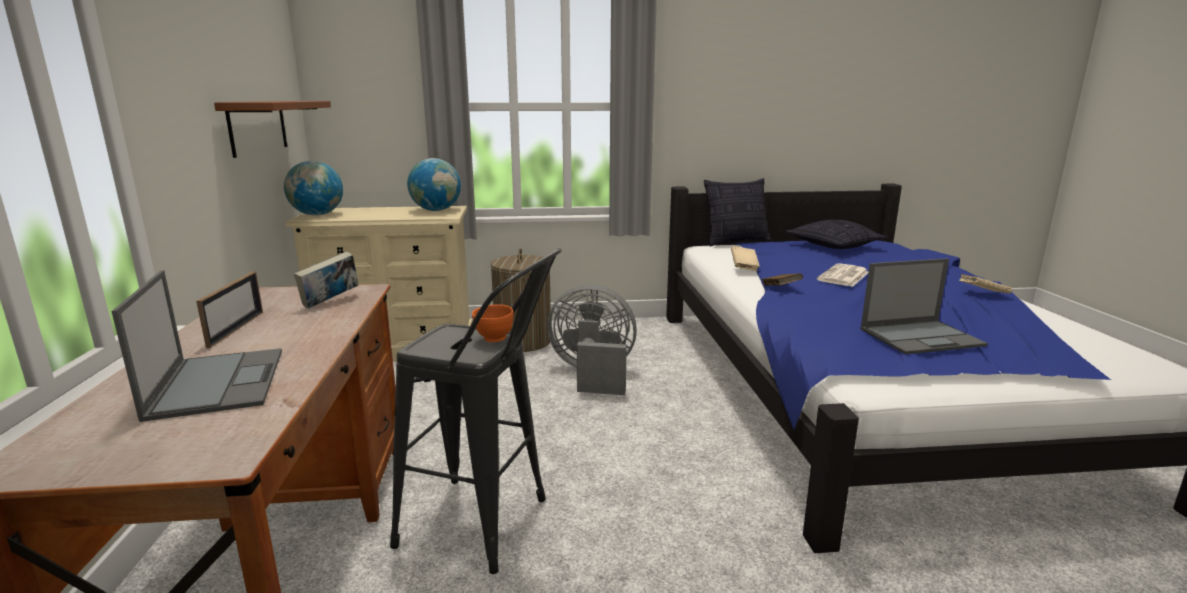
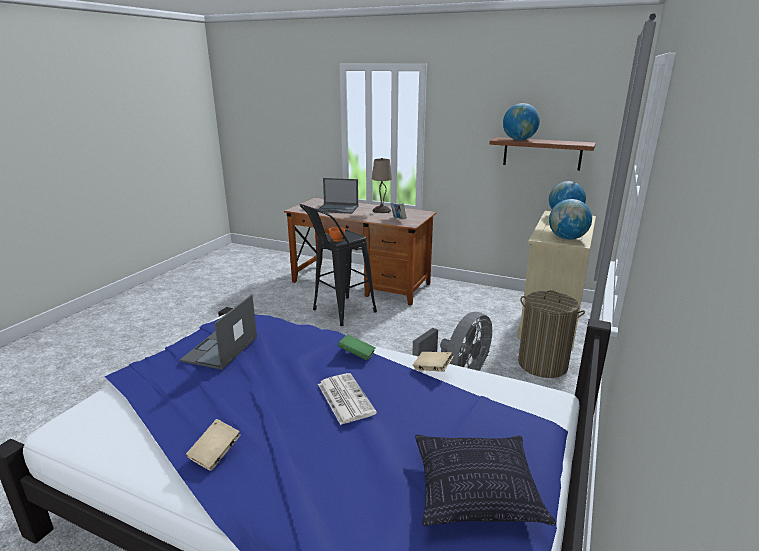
camera: 120 degrees right, 5 degrees up
picture frame [196,272,263,348] -> beige table lamp [372,158,392,213]
pillow [704,178,771,246] -> none
brown book [762,273,803,286] -> green book [338,334,375,360]
none -> globe [503,103,540,140]

